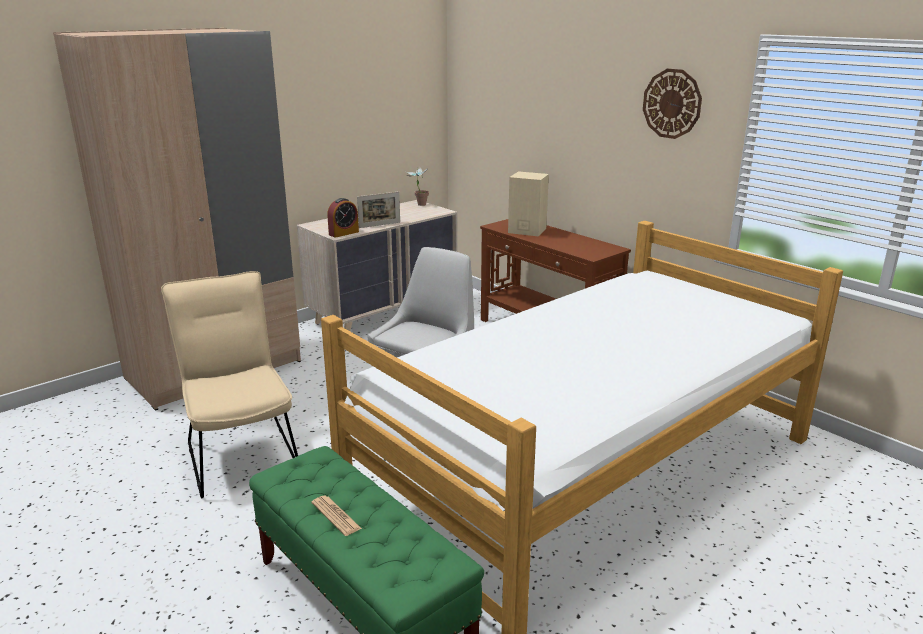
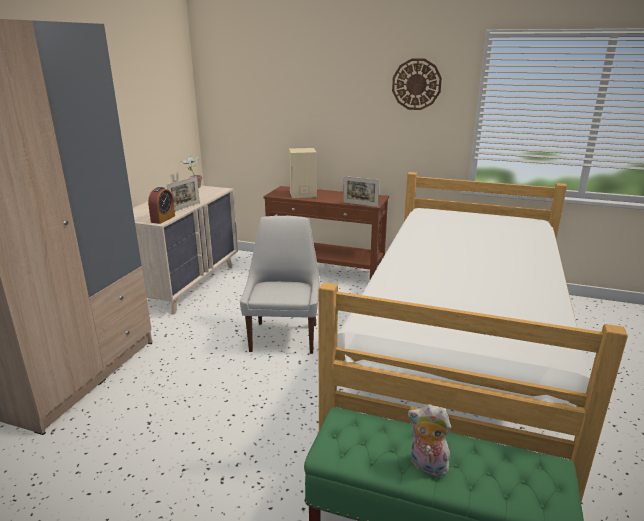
camera: 30 degrees left, 0 degrees up
beige chair [161,271,298,498] -> none
newspaper [311,496,362,536] -> plush toy [408,404,453,476]
none -> picture frame [343,176,380,207]

